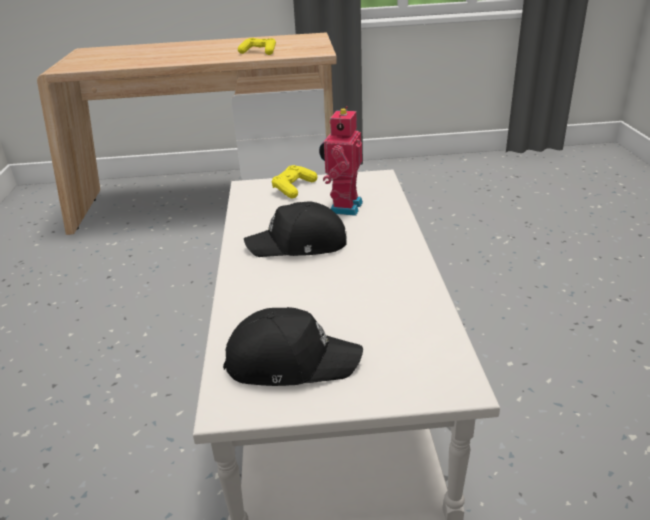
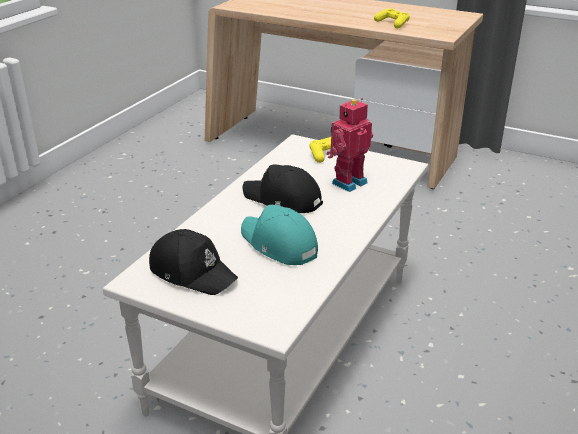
camera: 30 degrees right, 0 degrees up
none -> turquoise cap [241,205,318,265]

